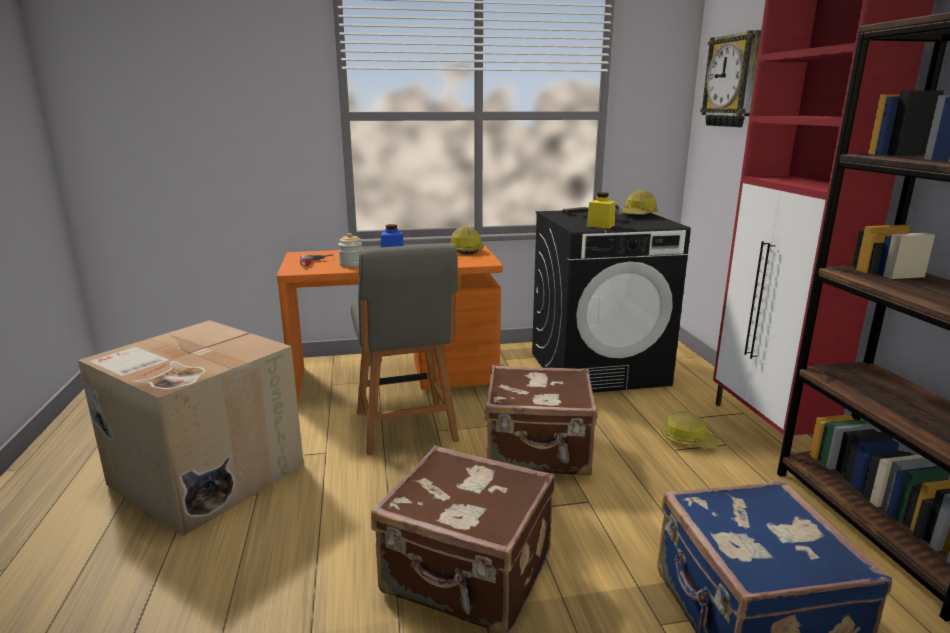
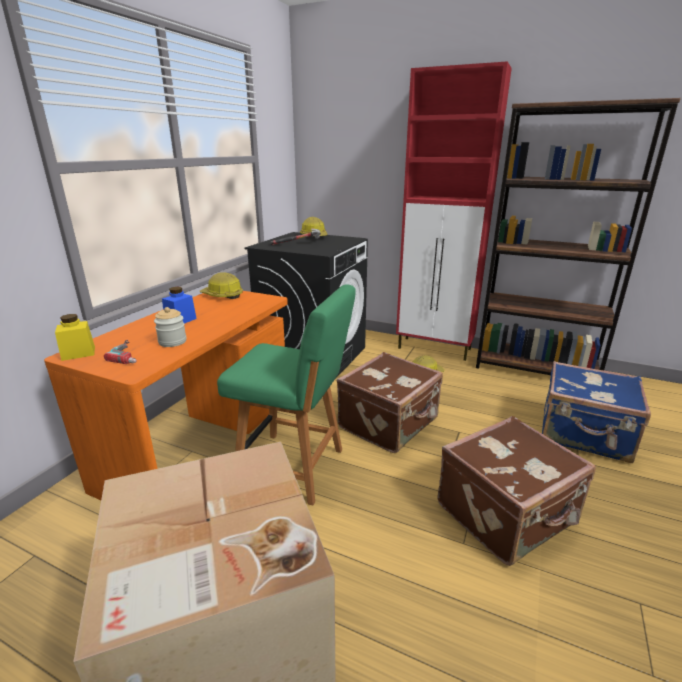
camera: 55 degrees left, 5 degrees up
grey chair [351,244,459,455] -> green chair [217,284,356,506]
yellow jar [587,192,615,229] -> yellow jar moved to [55,314,95,361]
wall clock [700,30,761,127] -> none

